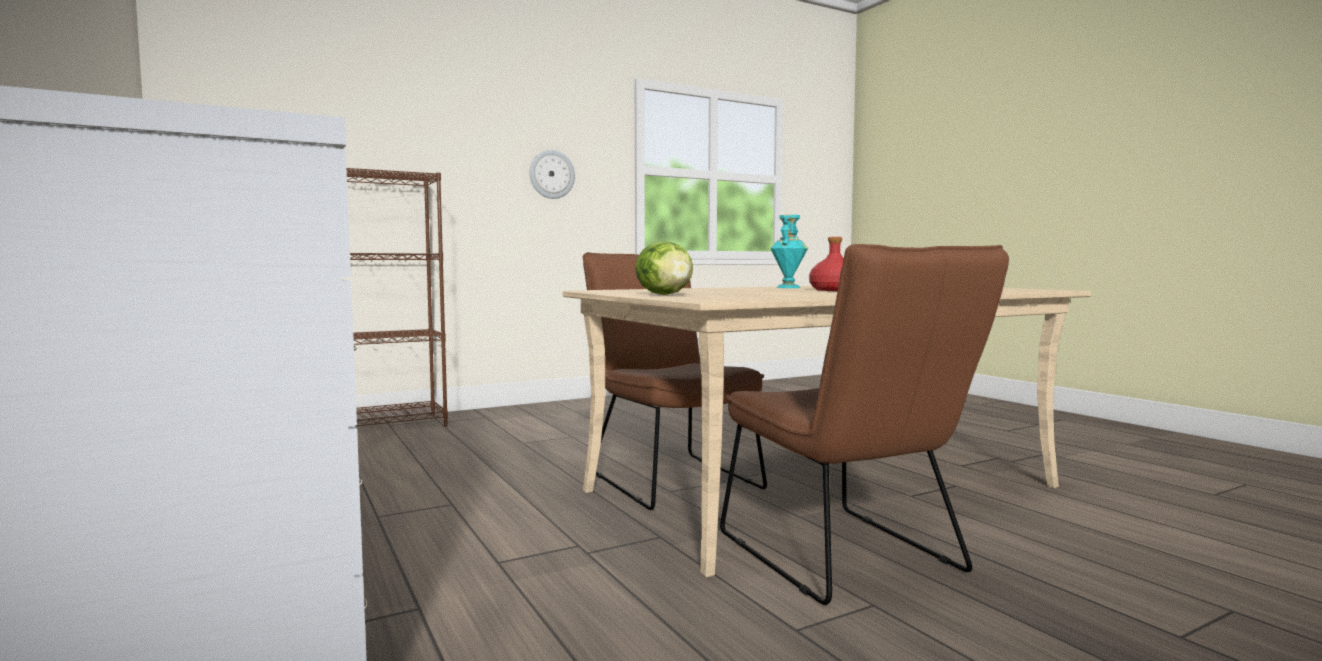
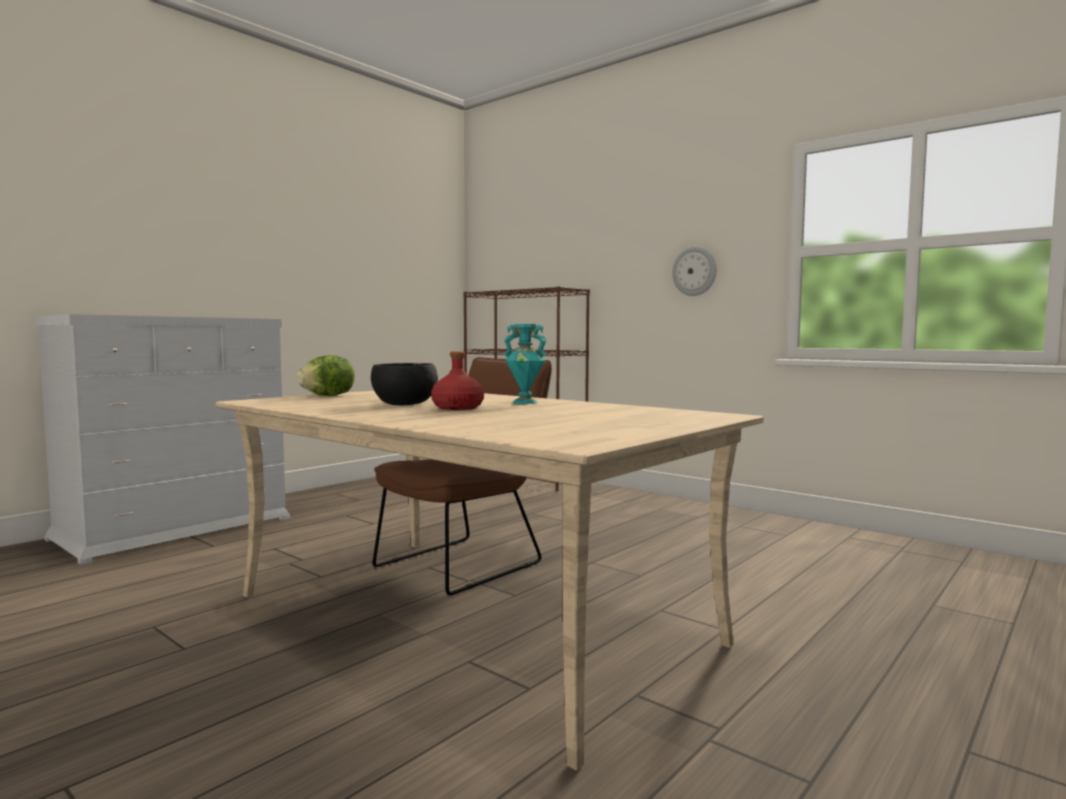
camera: 70 degrees right, 0 degrees up
brown chair [720,244,1009,605] -> none
none -> black bowl [371,363,438,405]

